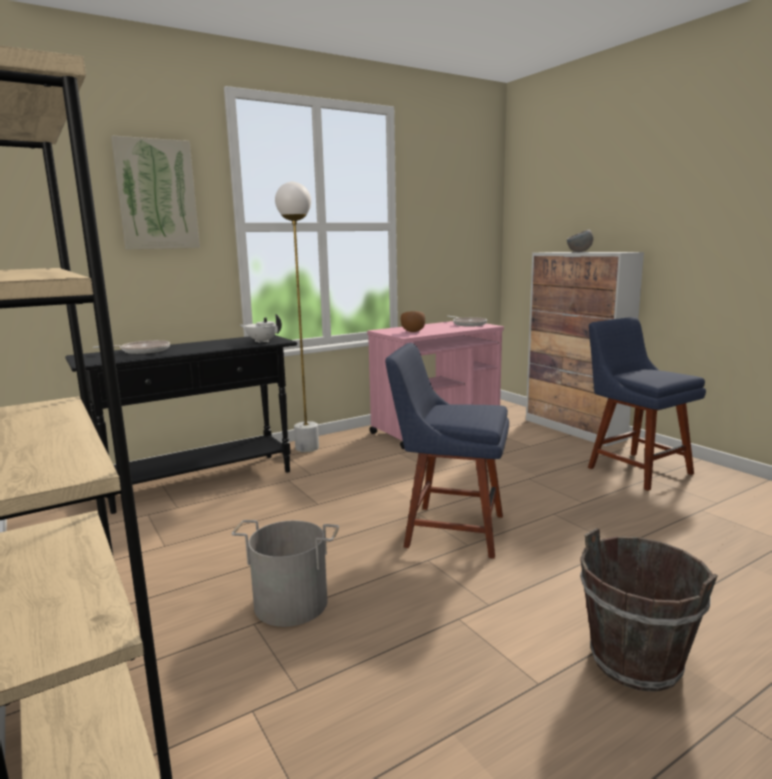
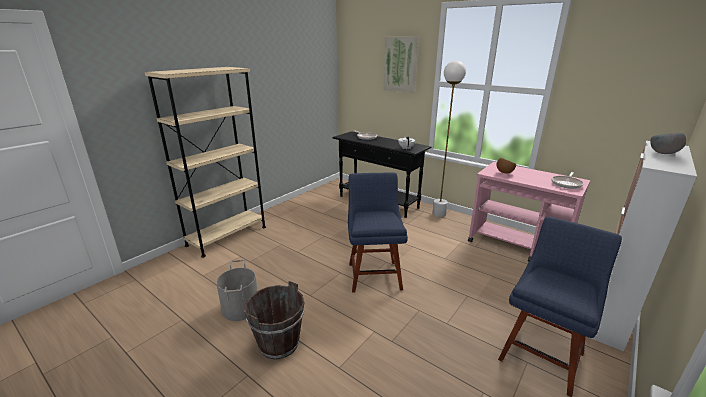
camera: 70 degrees right, 10 degrees up
grey bucket [231,520,339,627] -> grey bucket moved to [216,260,258,321]

